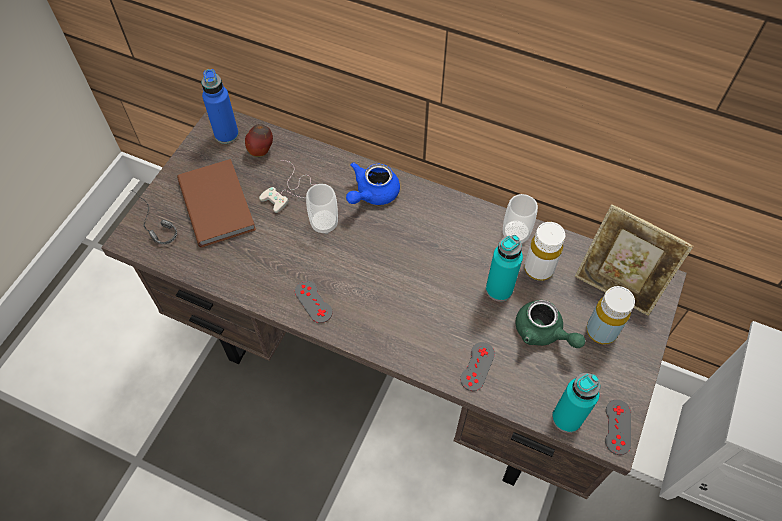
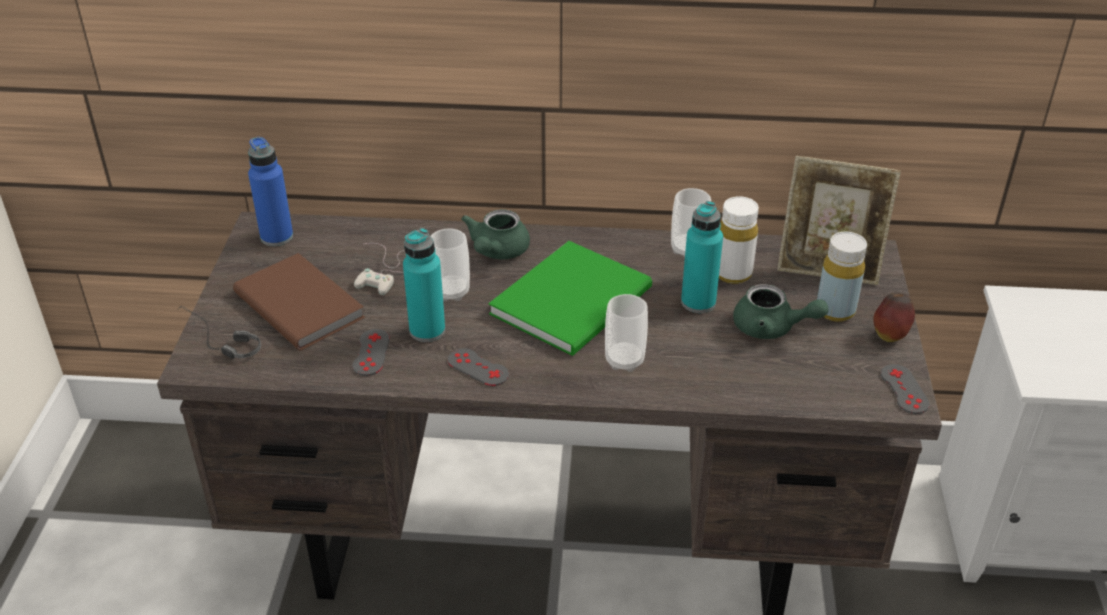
camera: 20 degrees left, 20 degrees down
apple [245,124,273,156] -> apple moved to [873,293,915,342]
blue teapot [346,162,400,205] -> green teapot [461,209,530,259]
grey game controller [460,342,495,391] -> grey game controller moved to [352,329,390,376]
turquoise bottle [552,373,600,433] -> turquoise bottle moved to [403,228,445,342]
none -> green book [489,241,652,356]
none -> cup [605,294,648,372]

